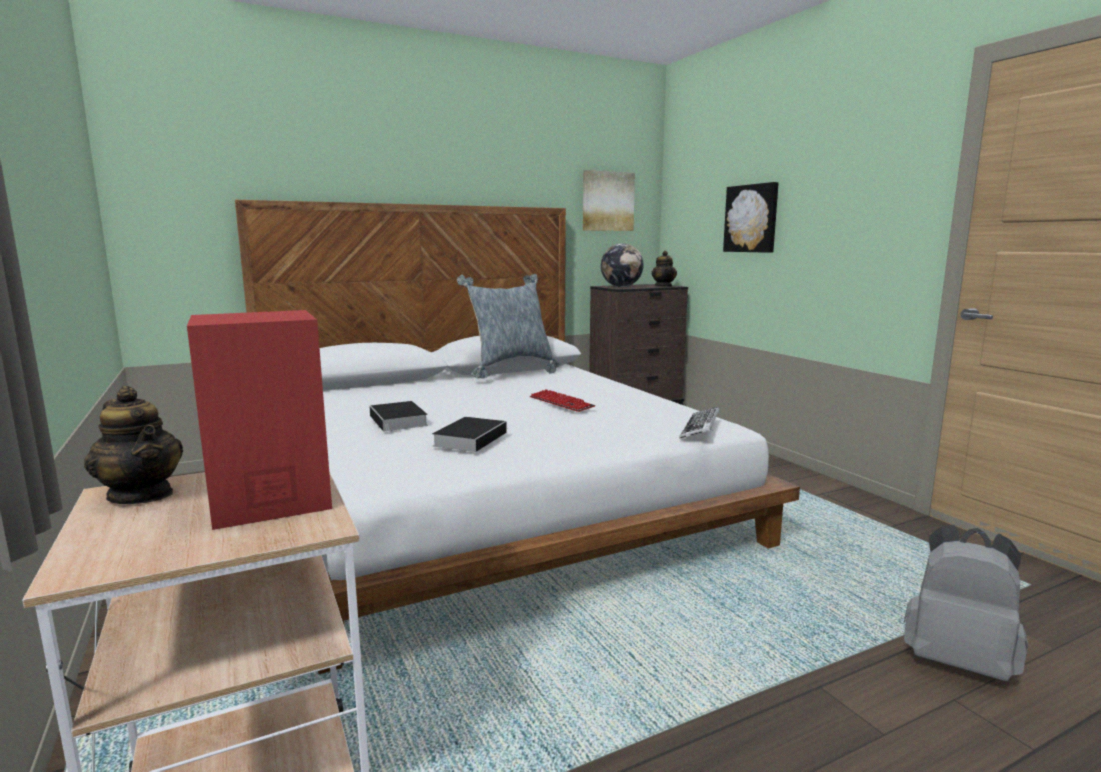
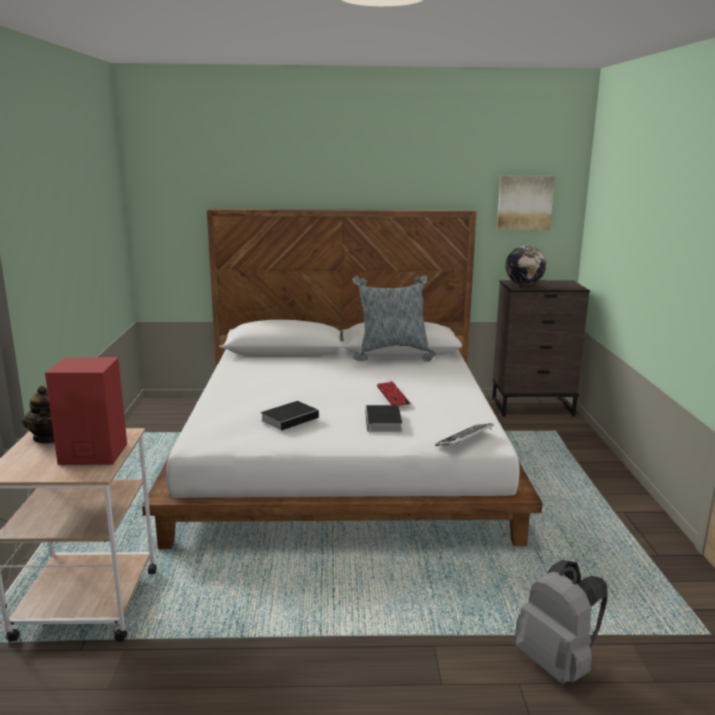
camera: 25 degrees right, 5 degrees up
book [369,401,428,434] -> book moved to [365,405,402,436]
teapot [651,251,677,287] -> none
picture [723,182,779,253] -> none

